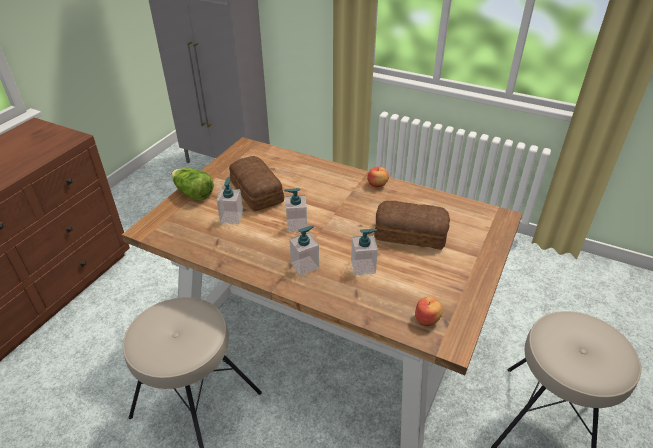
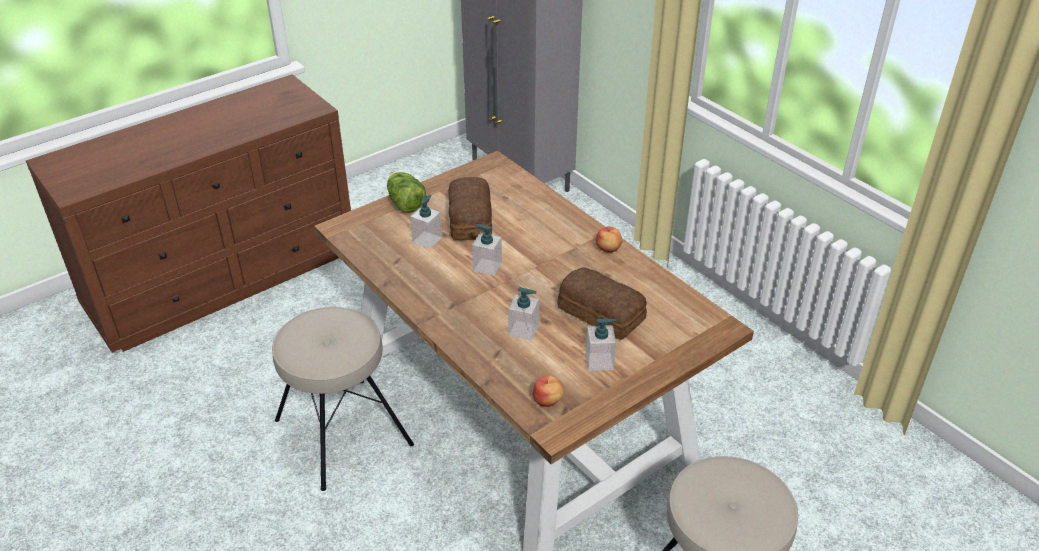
camera: 25 degrees right, 0 degrees up
soap dispenser [289,225,319,276] -> soap dispenser moved to [586,319,616,371]

